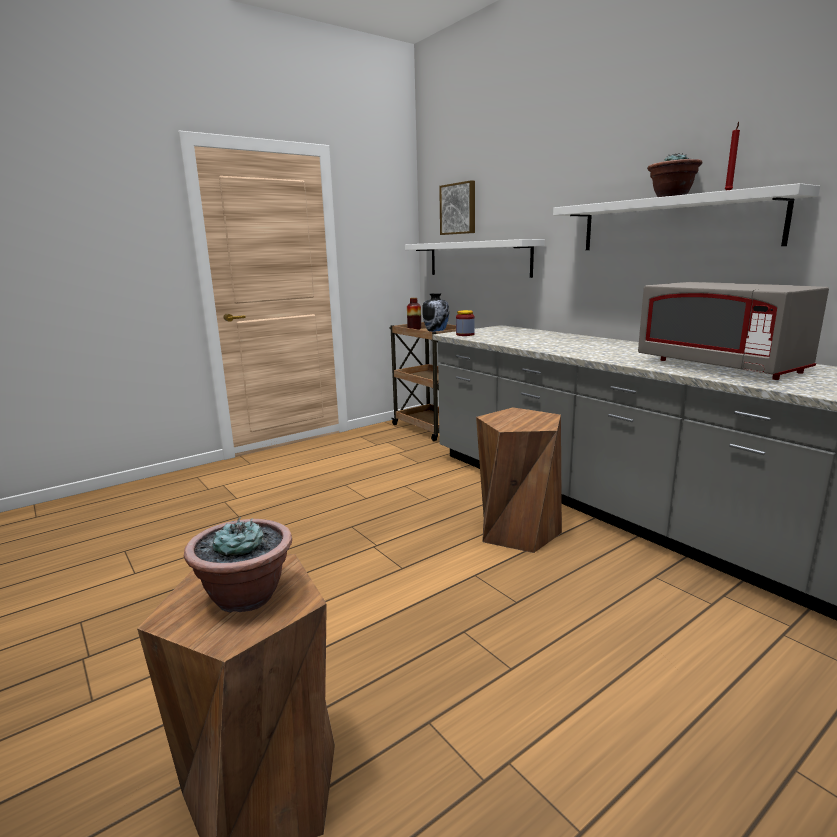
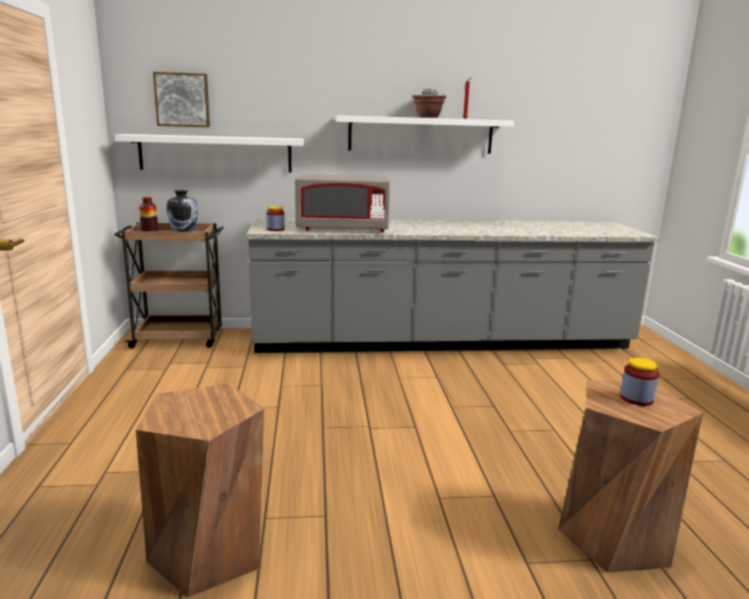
camera: 60 degrees left, 0 degrees up
potted plant [184,517,292,613] -> jar [620,358,659,406]
brown stool [476,407,562,553] -> brown stool moved to [136,383,264,598]
grey microwave [638,282,829,380] -> grey microwave moved to [295,174,390,232]

